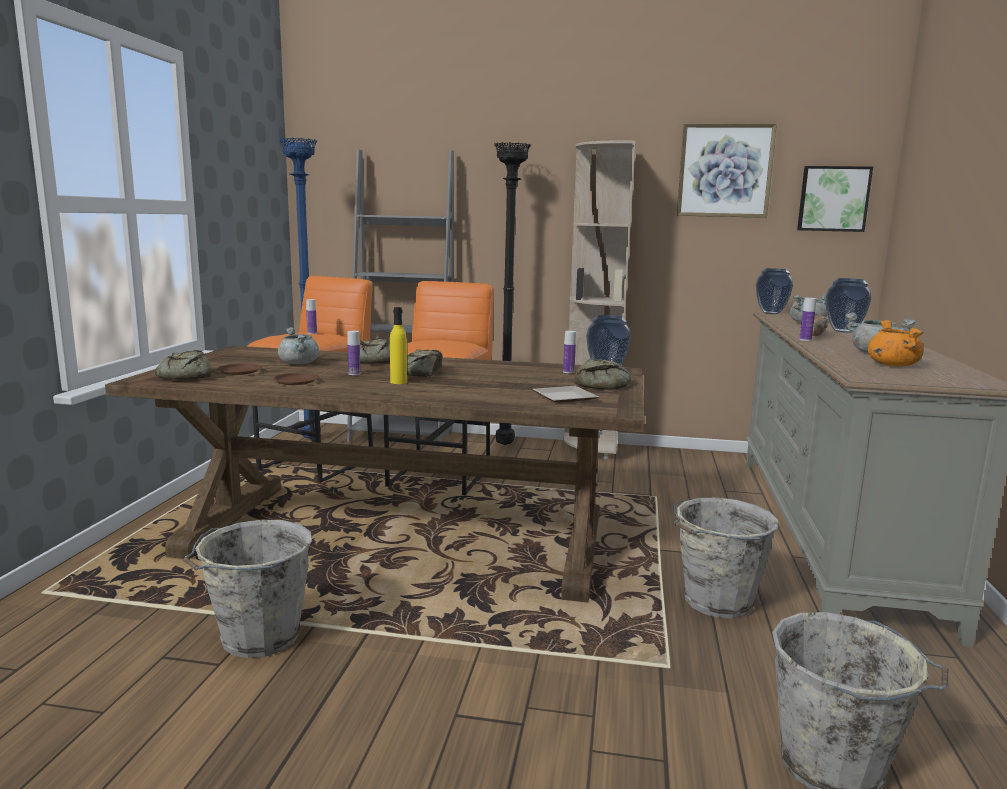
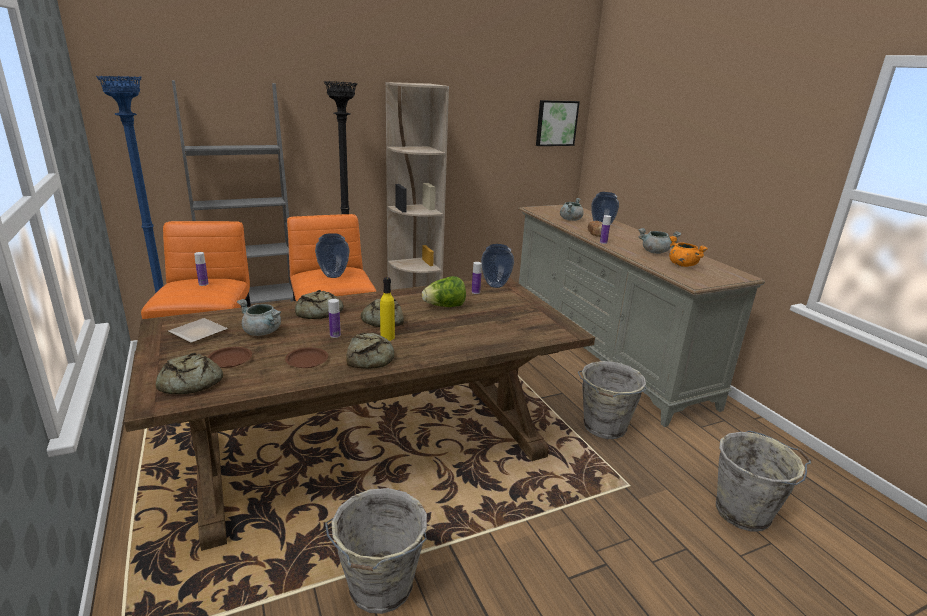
camera: 35 degrees left, 10 degrees up
plate [532,386,598,403] -> plate moved to [168,318,228,343]
bread [574,359,631,390] -> bread moved to [346,333,394,369]
picture [677,124,777,218] -> none
vase [756,268,793,314] -> vase moved to [315,233,350,278]
none -> lettuce [422,276,466,307]

